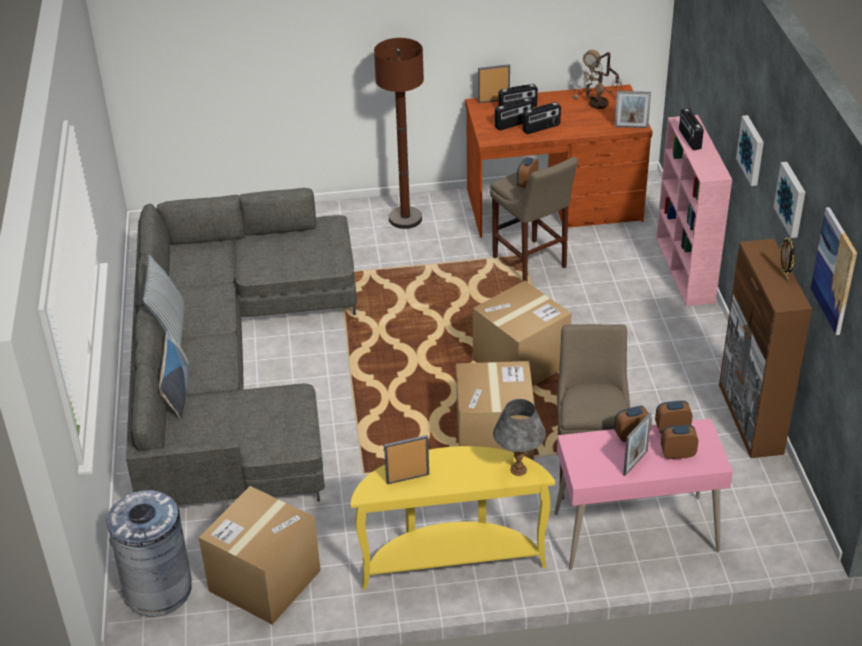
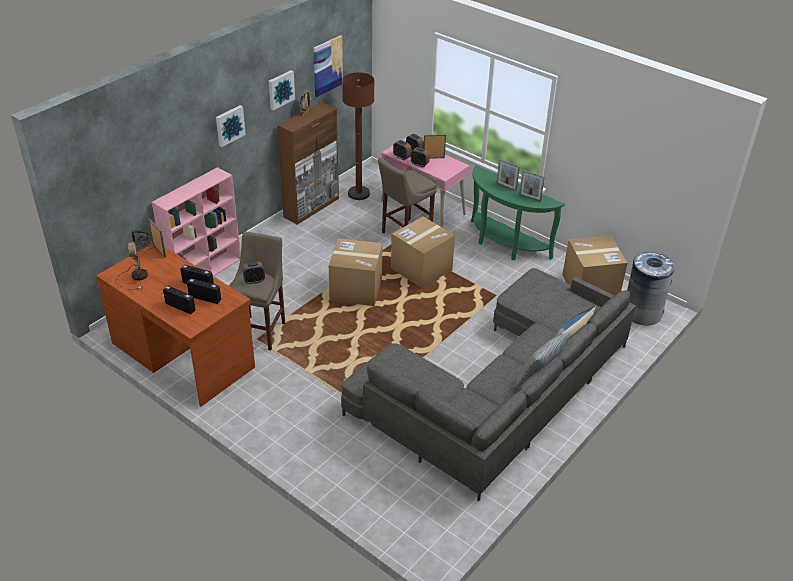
camera: 135 degrees left, 0 degrees up
yellow console table [351,446,555,590] -> green console table [471,165,565,260]
brown floor lamp [374,38,424,229] -> brown floor lamp moved to [342,72,374,200]
picture frame [478,64,510,103] -> picture frame moved to [496,159,520,191]
grey table lamp [493,399,546,476] -> none
radio [679,108,704,150] -> none

